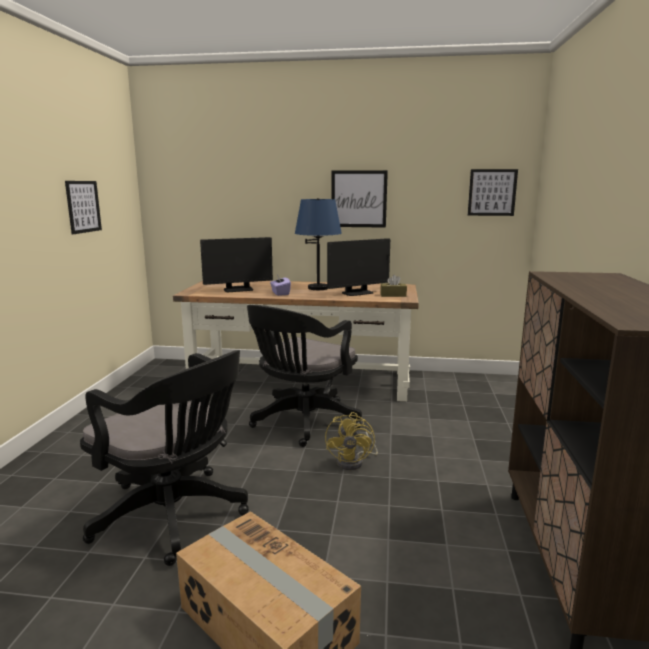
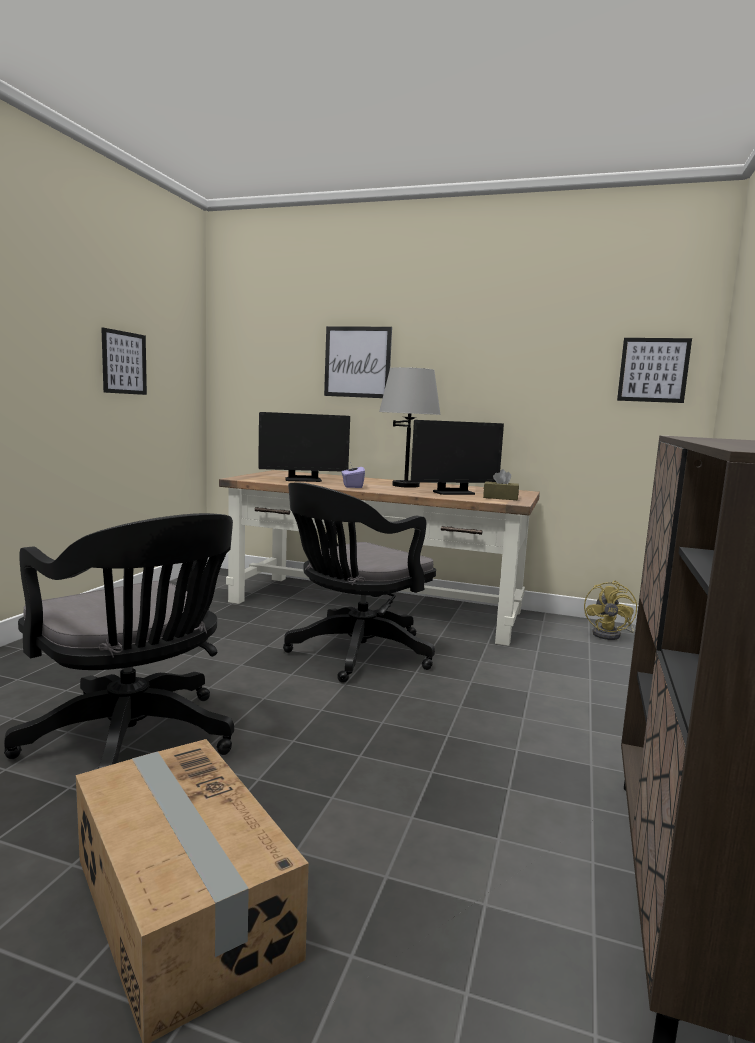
camera: 10 degrees right, 5 degrees down
blue table lamp [295,198,342,290] -> grey table lamp [379,367,441,488]
yellow fan [325,412,378,470] -> yellow fan moved to [584,581,637,640]
picture [331,170,388,228] -> picture moved to [324,326,392,398]

